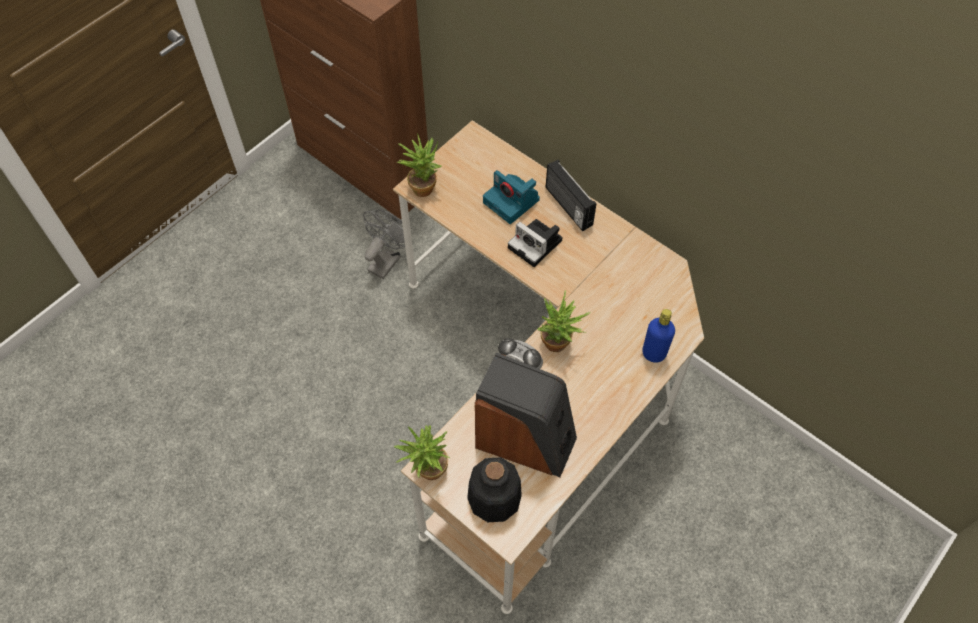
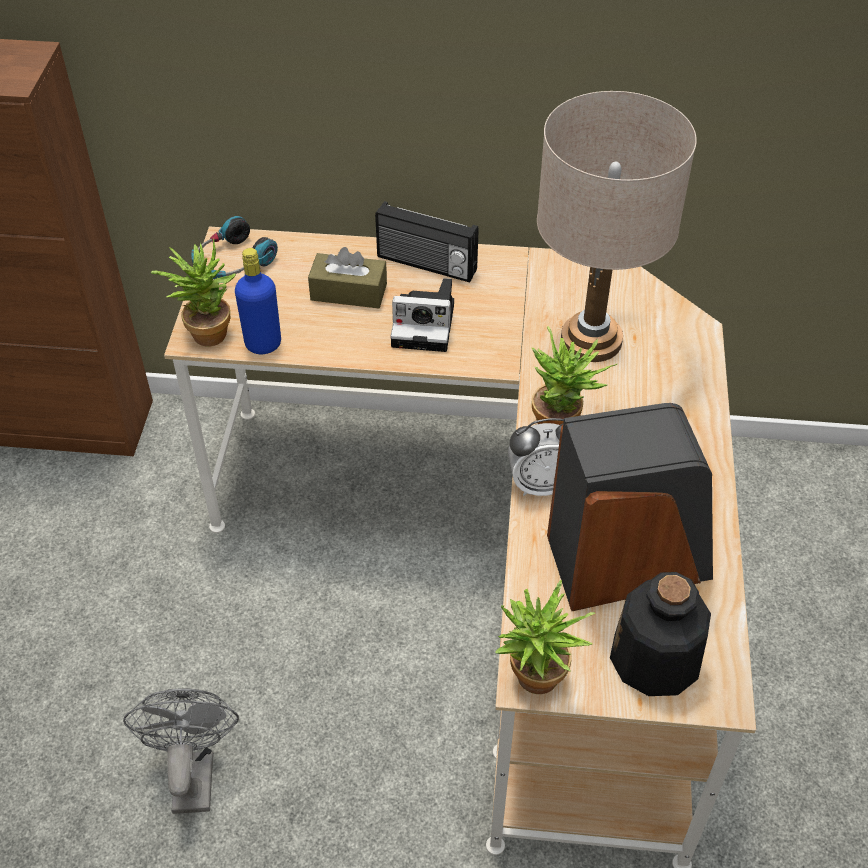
camera: 35 degrees left, 10 degrees down
grey fan [363,209,413,279] -> grey fan moved to [123,688,239,814]
camera [483,170,540,224] -> brown tissue box [308,247,387,308]
blue bottle [642,309,675,363] -> blue bottle moved to [235,248,281,354]
none -> headphones [191,216,278,279]
none -> beige table lamp [537,91,697,362]

